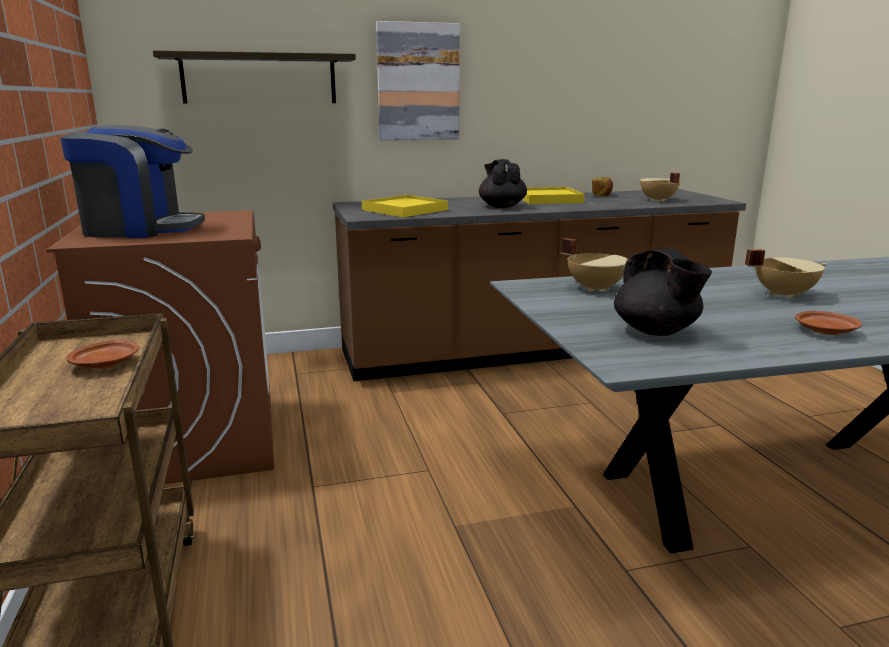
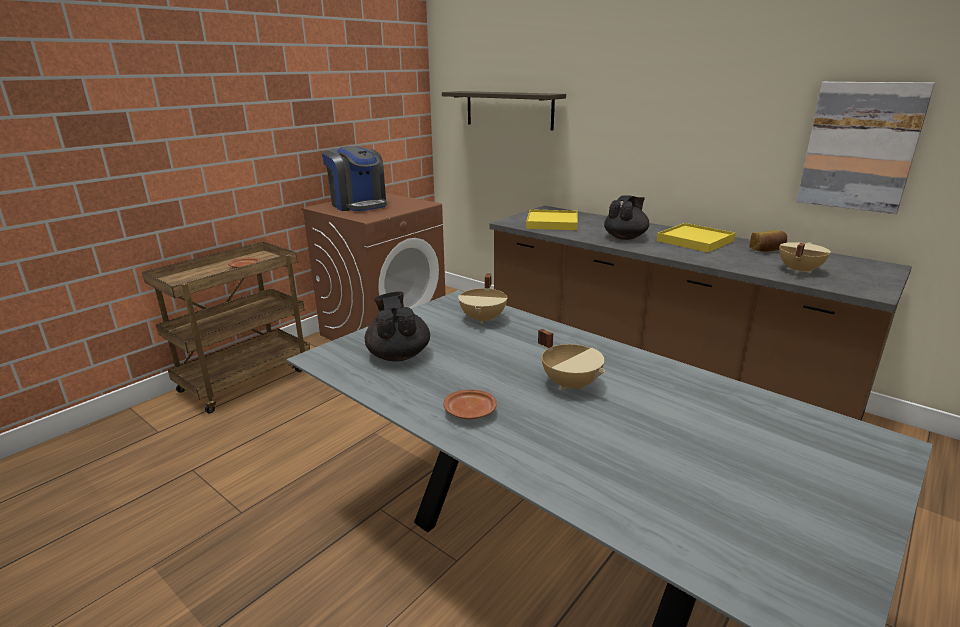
camera: 55 degrees right, 5 degrees up
picture [376,21,460,140] -> picture moved to [796,82,935,214]
black teapot [614,249,712,336] -> black teapot turned 135 degrees clockwise [365,292,430,362]

